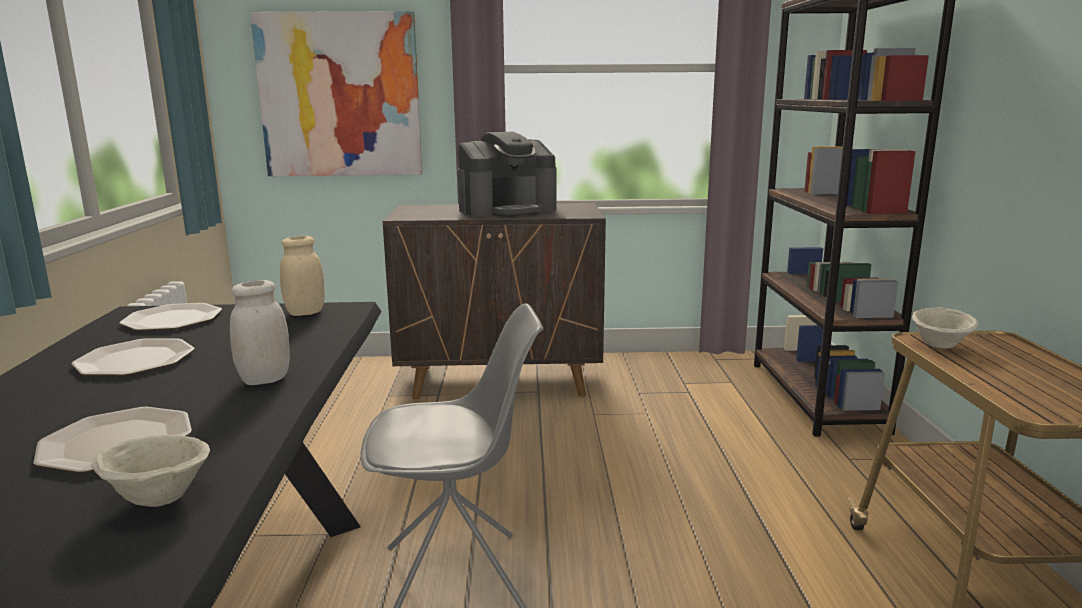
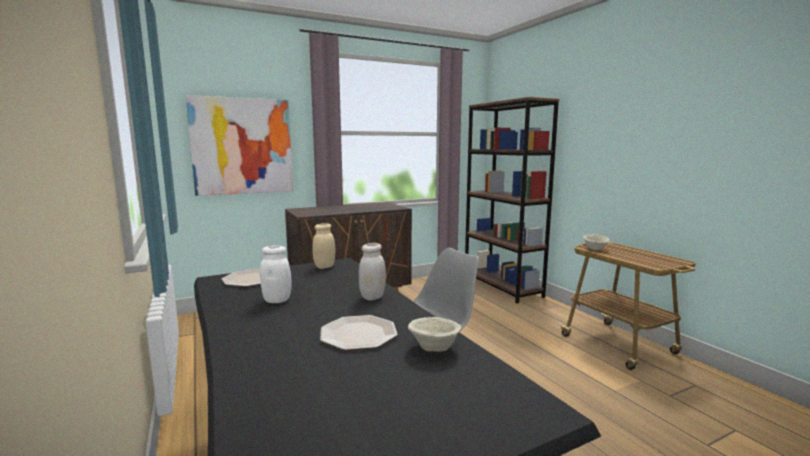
camera: 25 degrees left, 5 degrees down
plate [71,339,195,376] -> white jar [260,246,292,303]
coffee machine [458,132,556,217] -> none

